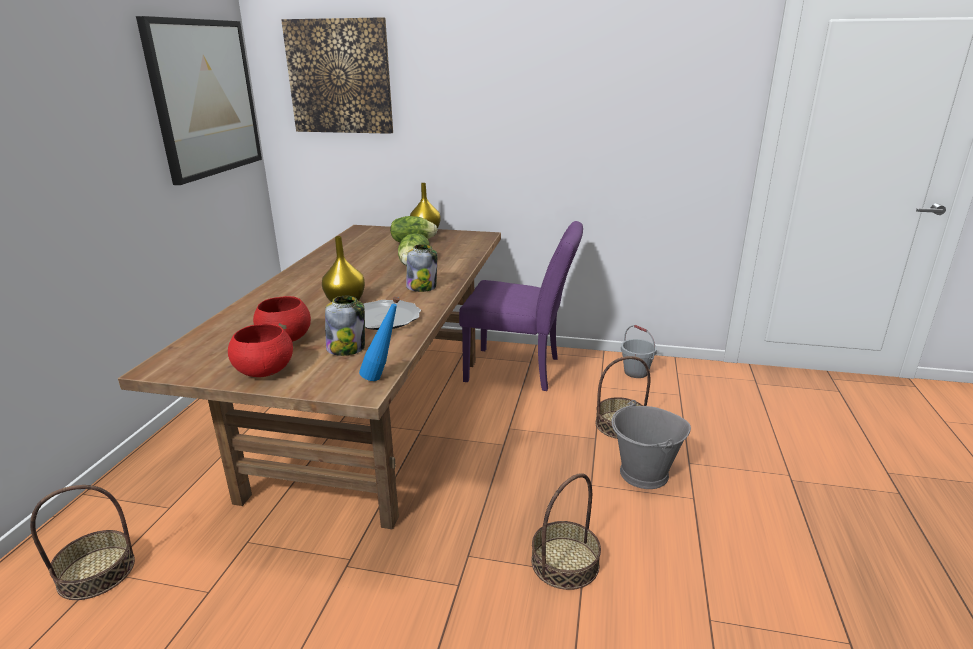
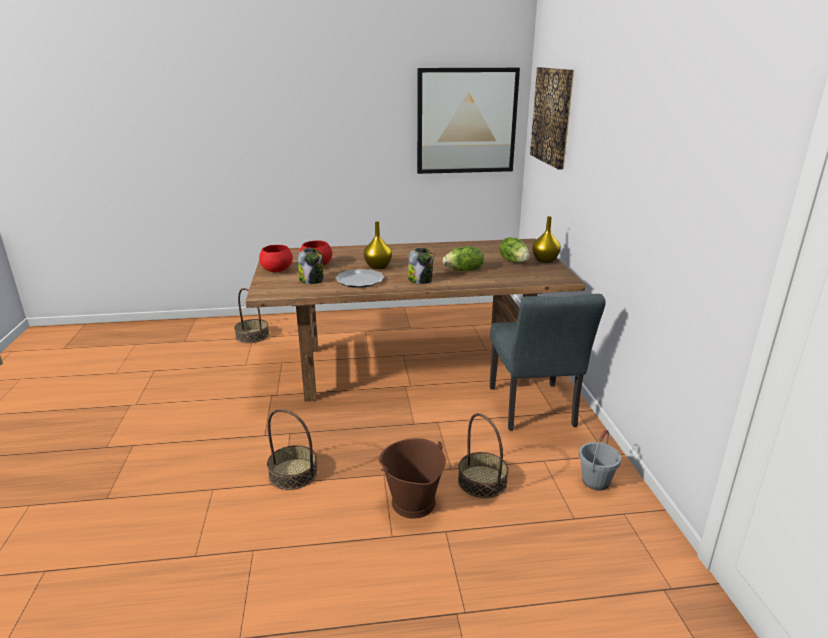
camera: 70 degrees right, 0 degrees up
blue bottle [359,297,400,381] -> none
purple chair [459,221,583,391] -> grey chair [490,294,606,431]
grey bucket [612,400,691,489] -> brown bucket [379,438,446,519]

